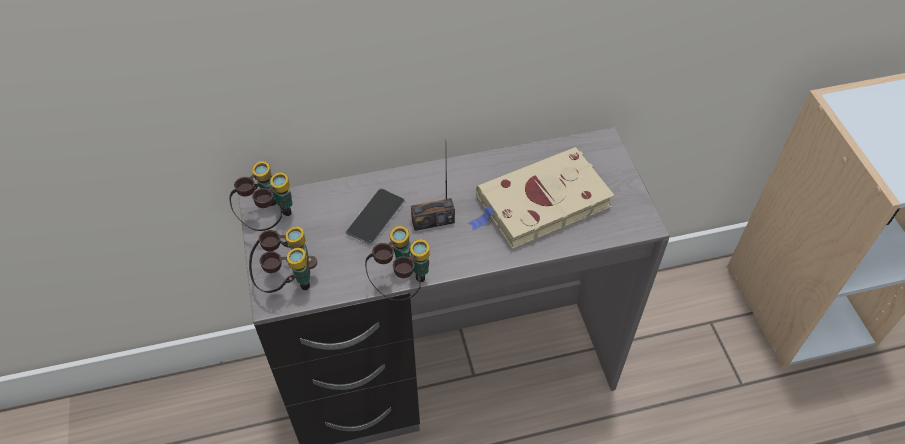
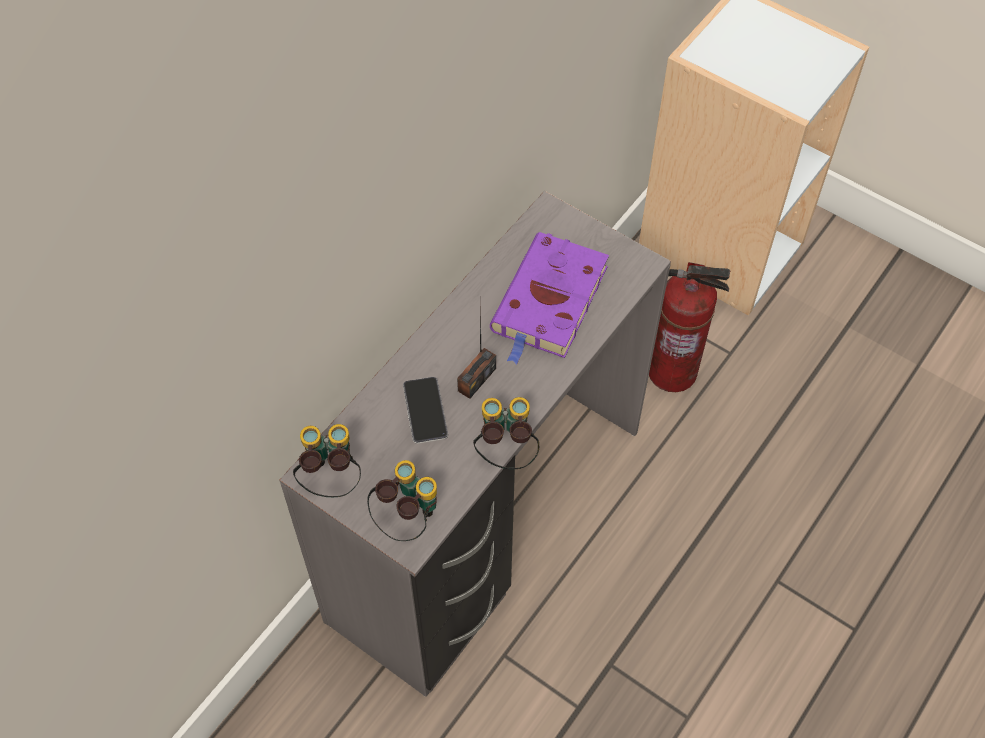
camera: 40 degrees left, 5 degrees up
beige book [468,147,615,249] -> purple book [490,232,609,365]
none -> fire extinguisher [649,262,730,392]

